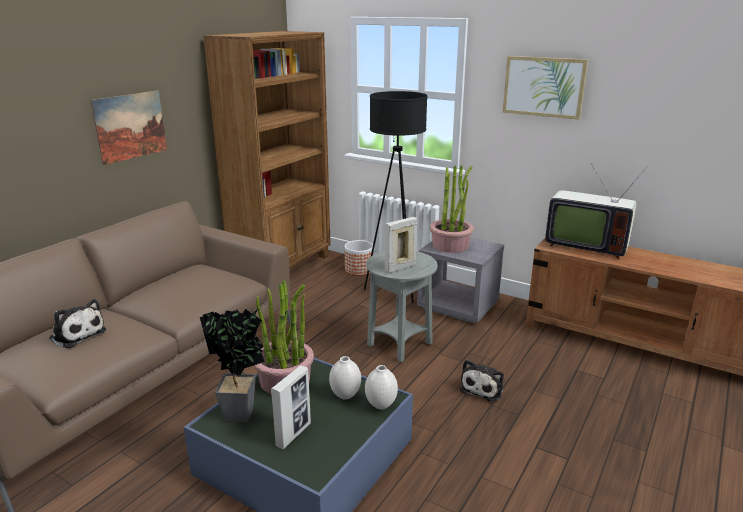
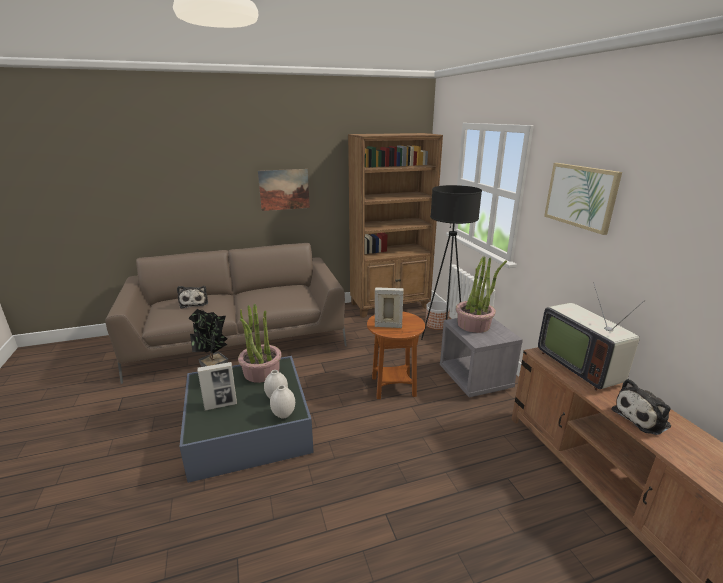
camera: 40 degrees right, 0 degrees up
grey side table [366,251,438,362] -> brown side table [367,312,425,399]
plush toy [460,359,504,401] -> plush toy moved to [611,379,671,435]

